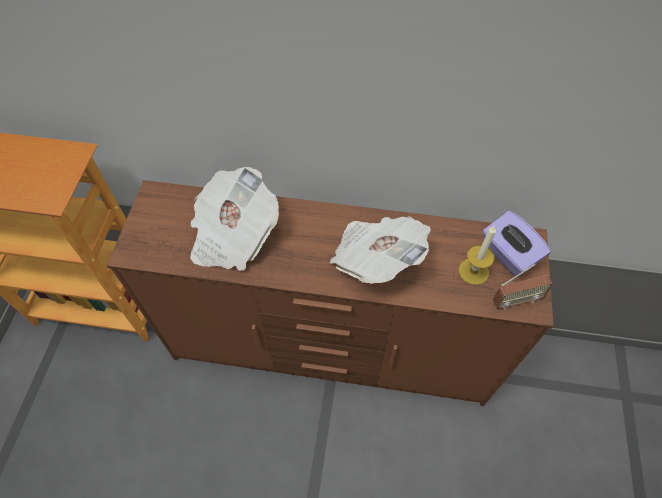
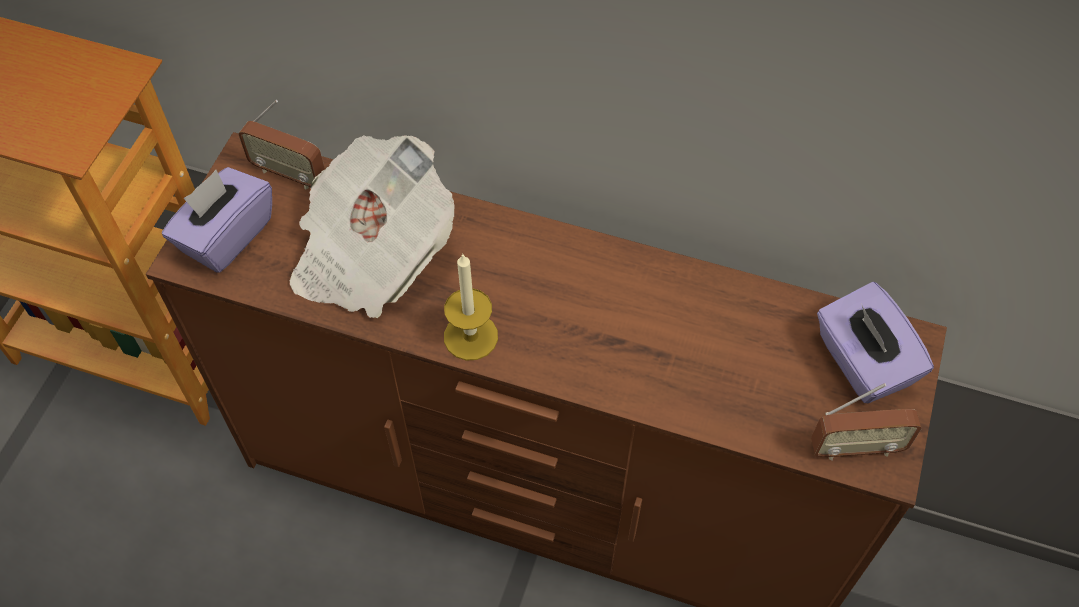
camera: 10 degrees right, 0 degrees up
newspaper [329,216,431,284] -> none
candle [459,225,496,285] -> candle moved to [444,253,498,360]
none -> purple tissue box [162,167,272,273]
none -> radio [239,100,325,189]

